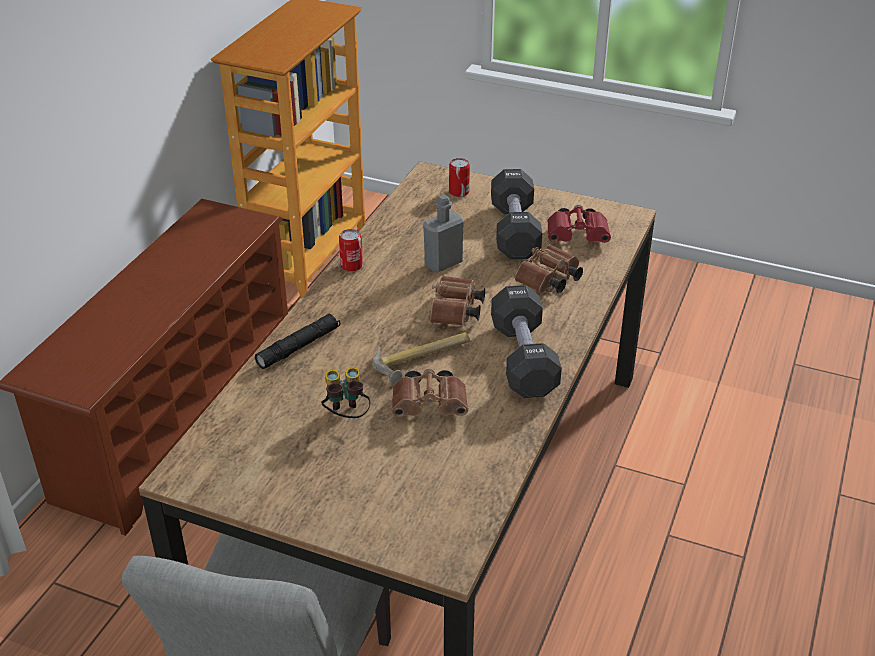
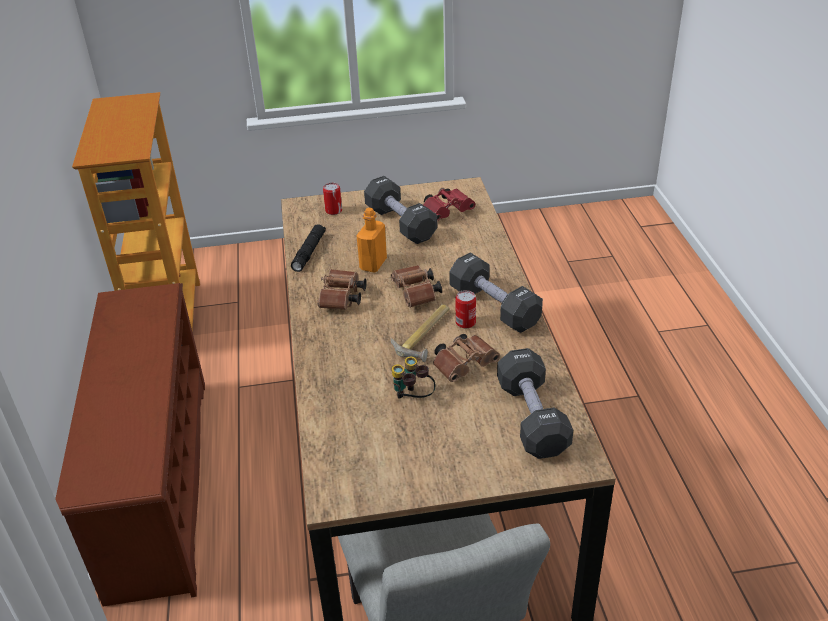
camera: 30 degrees left, 0 degrees up
black flashlight [255,314,340,369] -> black flashlight moved to [291,224,326,272]
can [339,229,363,272] -> can moved to [456,290,476,328]
grey bottle [423,195,464,273] -> orange bottle [356,208,387,272]
brown binoculars [514,244,583,293] -> brown binoculars moved to [317,269,367,310]
none -> black dumbbell [497,348,573,459]

